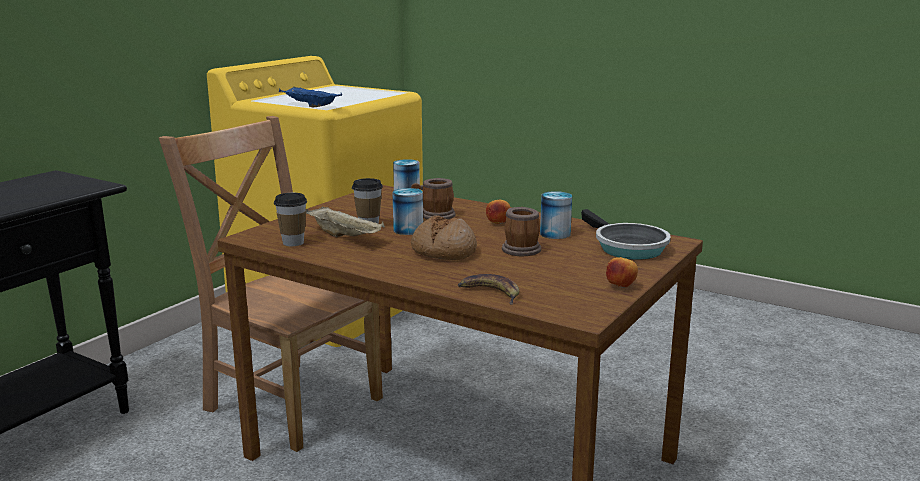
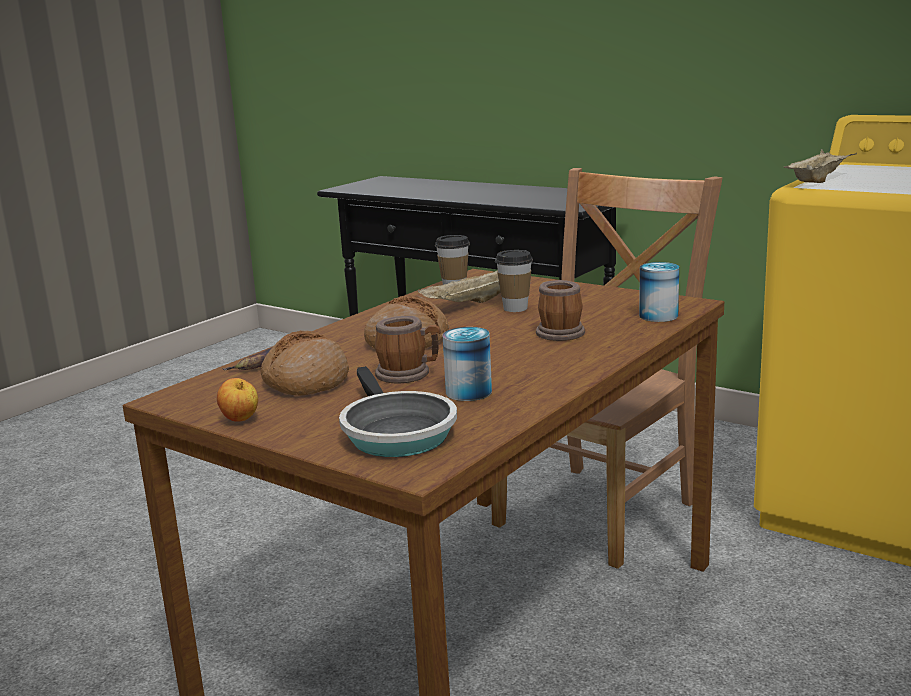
camera: 95 degrees right, 0 degrees up
blue tray [279,87,342,107] -> beige tray [783,149,857,183]
can [392,188,423,235] -> none
apple [486,200,511,224] -> none
frying pan [581,209,671,260] -> frying pan turned 90 degrees counterclockwise [339,366,457,457]
none -> bread [261,330,349,395]

